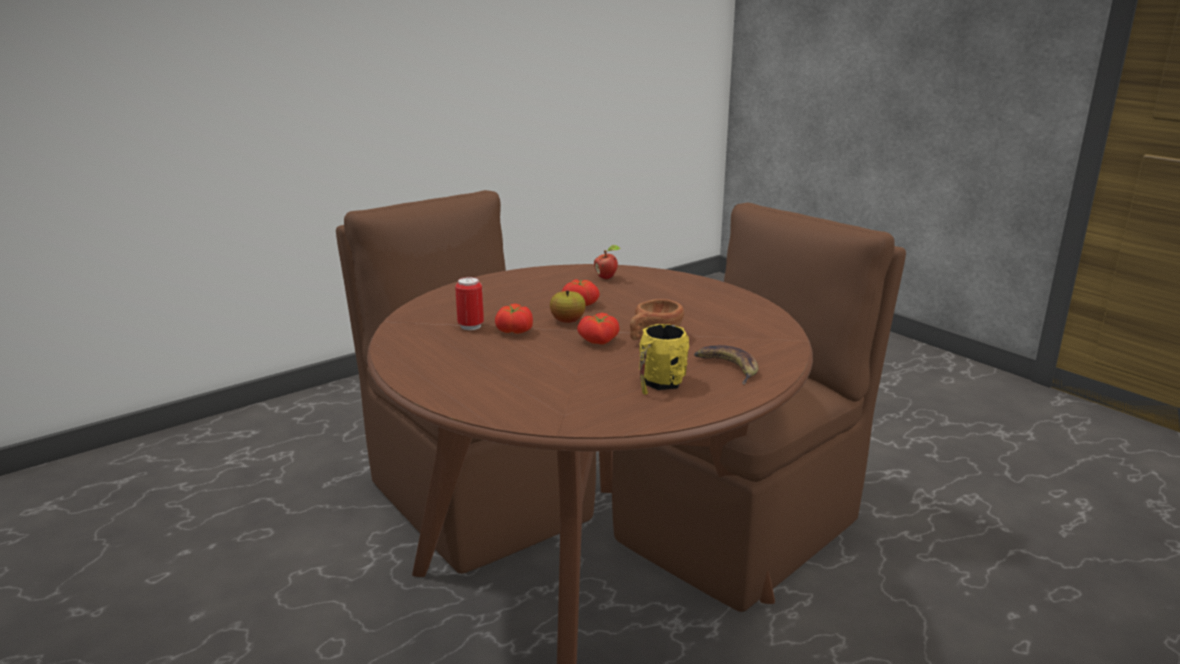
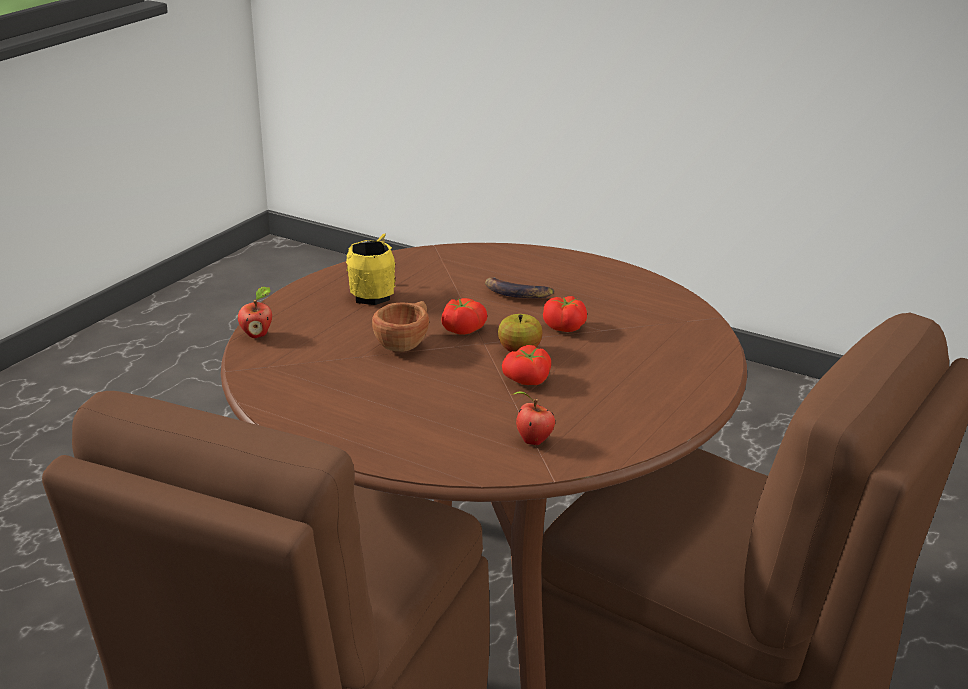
camera: 160 degrees right, 5 degrees up
can [455,277,484,330] -> none
banana [694,345,759,385] -> banana moved to [485,277,554,298]
none -> apple [238,287,272,338]

